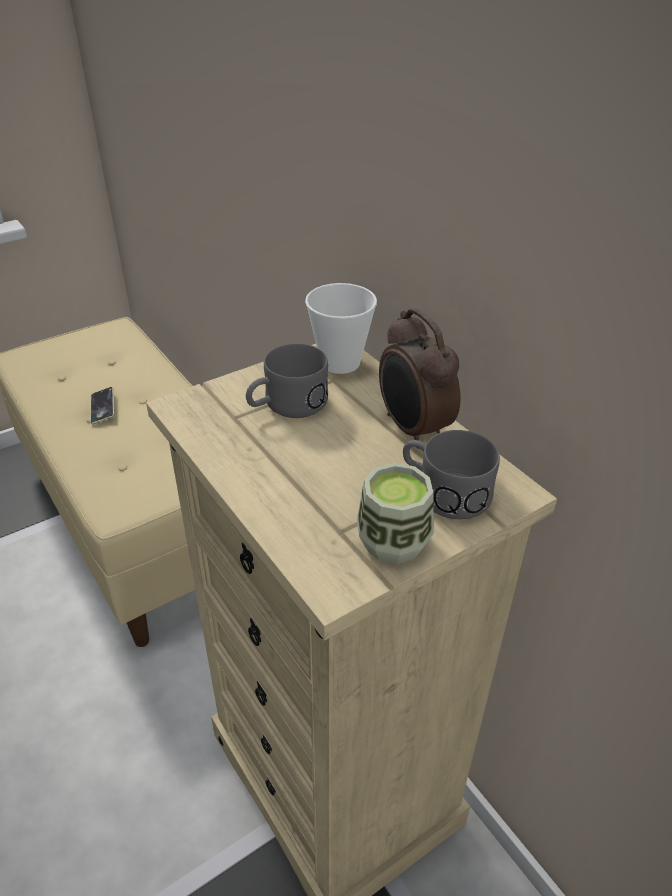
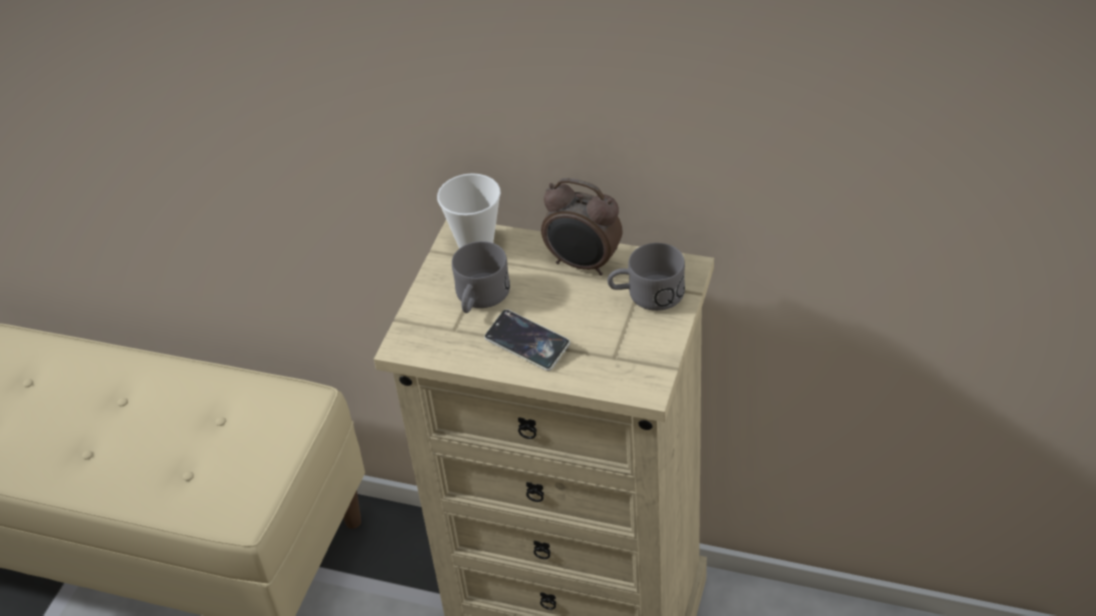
camera: 35 degrees left, 5 degrees up
phone [90,387,114,424] -> phone moved to [484,309,570,371]
cup [357,463,434,564] -> none

